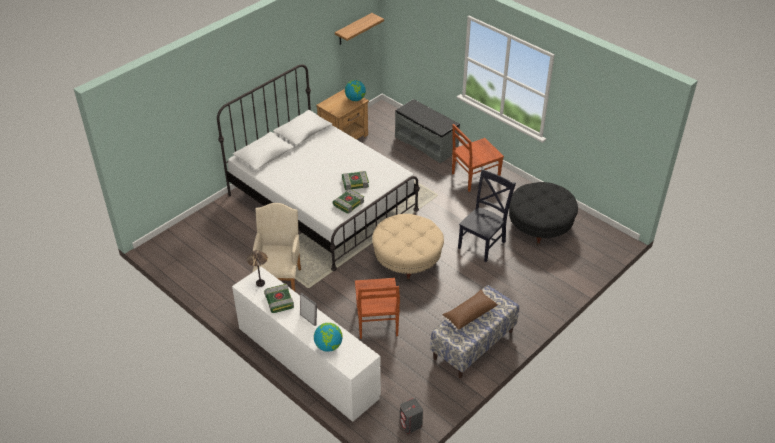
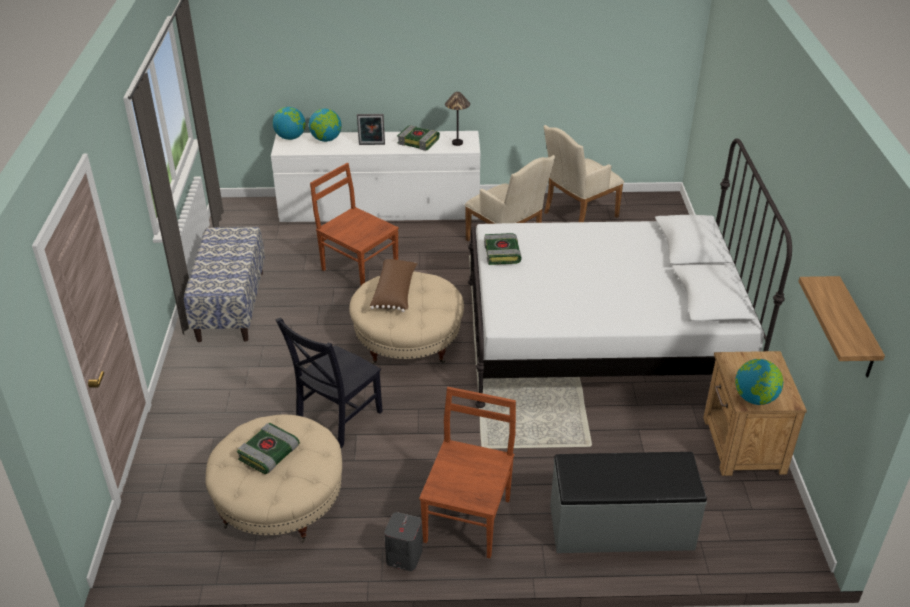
camera: 135 degrees right, 5 degrees down
book [342,171,369,191] -> book moved to [237,423,300,474]
grey speaker [400,398,423,434] -> grey speaker moved to [384,512,422,571]
brown pillow [442,290,499,331] -> brown pillow moved to [370,259,417,312]
black chair [458,168,516,262] -> black chair turned 45 degrees clockwise [275,317,383,448]
black ottoman [509,182,578,245] -> beige ottoman [205,415,342,543]
none -> globe [273,107,306,140]
none -> beige armchair [544,125,624,222]

